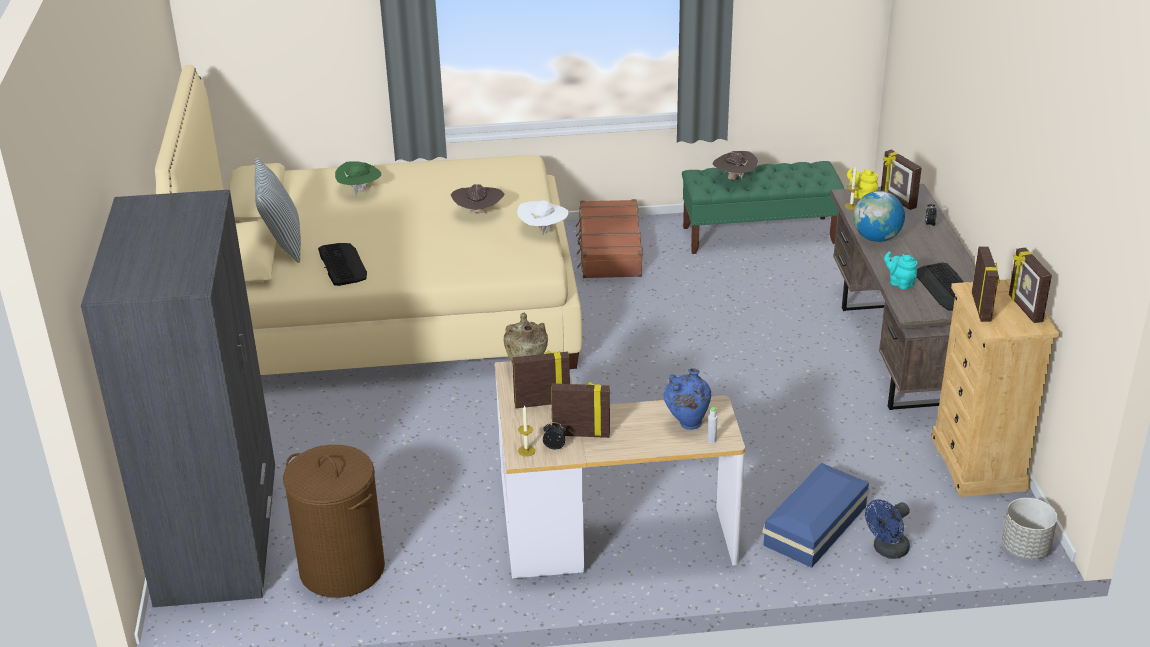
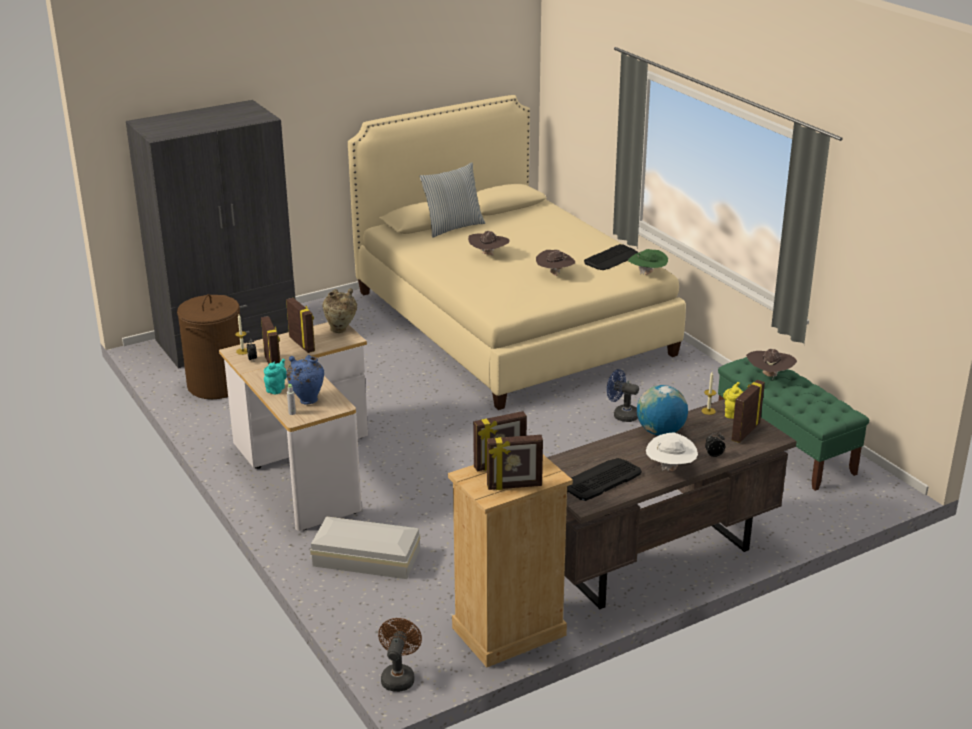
camera: 65 degrees right, 5 degrees down
keyboard [318,243,367,286] -> keyboard moved to [584,244,639,270]
green hat [335,161,381,194] -> green hat moved to [628,249,668,275]
white hat [517,200,569,235] -> white hat moved to [646,432,698,471]
brown suitcase [576,199,643,278] -> none
blue storage box [763,463,870,568] -> white storage box [310,516,420,579]
blue fan [865,499,910,559] -> blue fan moved to [607,369,639,422]
turquoise teapot [884,251,918,289] -> turquoise teapot moved to [264,359,287,394]
grey planter [1002,498,1058,559] -> brown fan [378,618,422,692]
picture frame [1009,248,1052,323] -> picture frame turned 150 degrees counterclockwise [487,435,543,490]
none -> brown hat [468,231,510,255]

